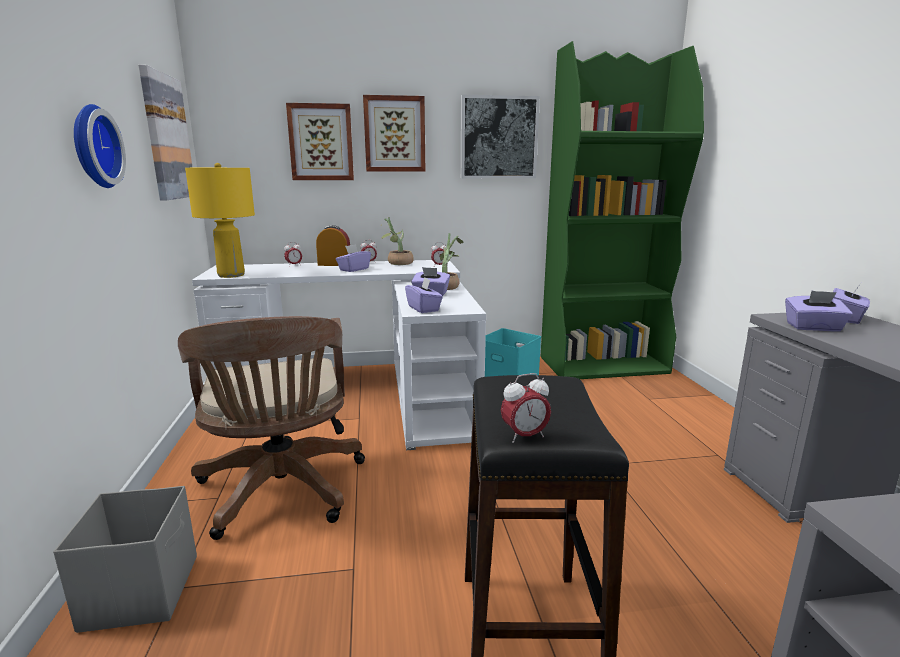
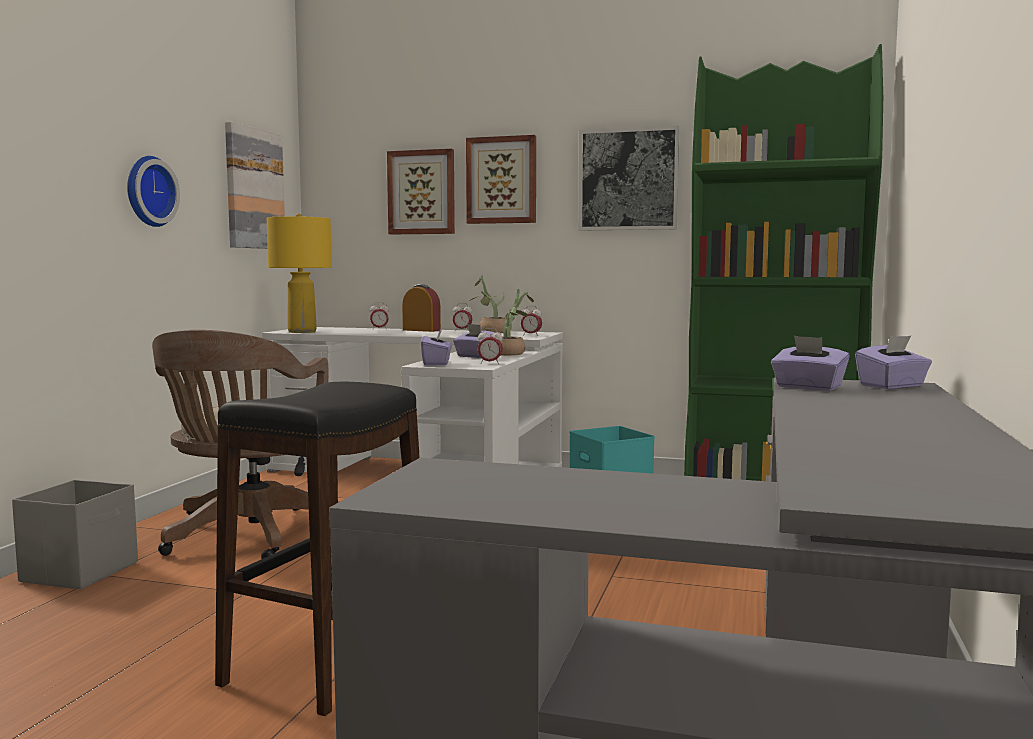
camera: 25 degrees right, 10 degrees down
purple tissue box [336,244,371,272] -> none
alarm clock [501,373,551,443] -> alarm clock moved to [478,328,503,364]

